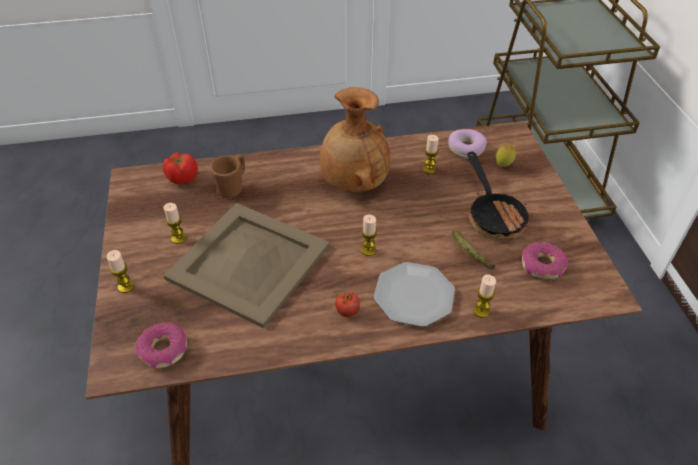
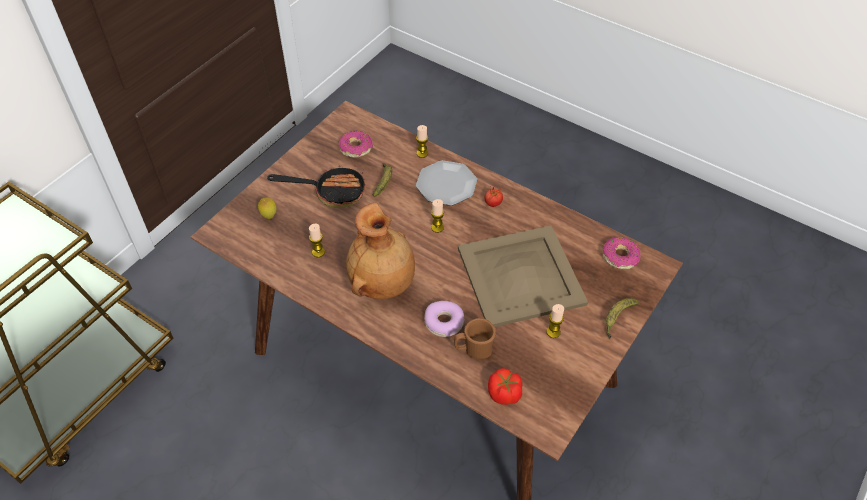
camera: 135 degrees left, 5 degrees up
candle [107,250,134,293] -> banana [606,298,639,339]
donut [448,129,487,159] -> donut moved to [424,301,465,337]
frying pan [467,152,533,239] -> frying pan turned 60 degrees clockwise [267,165,365,208]

